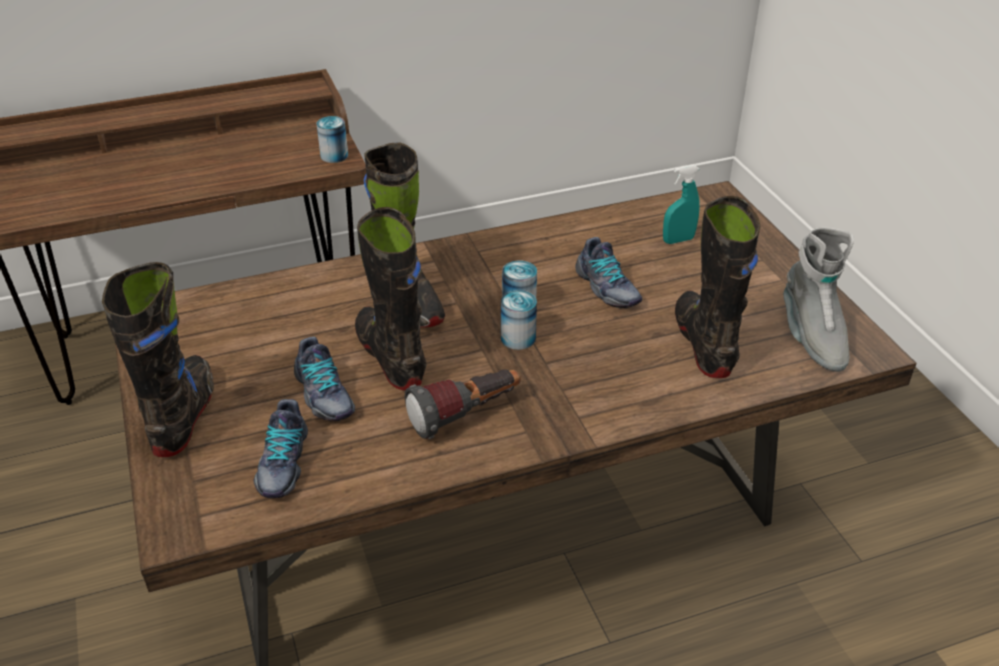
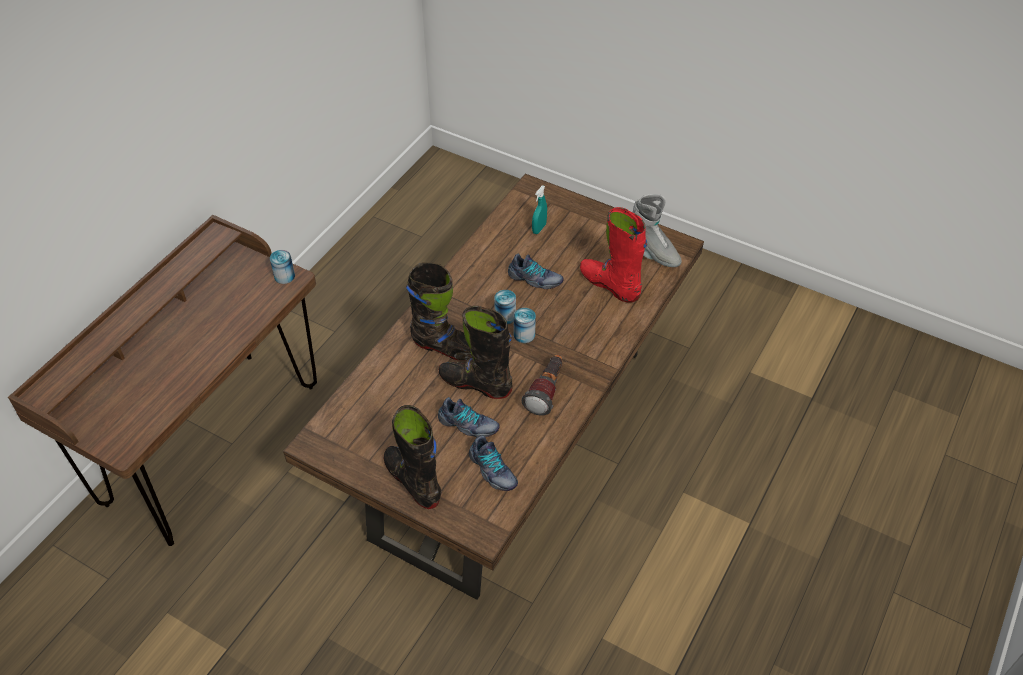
camera: 40 degrees left, 10 degrees up
black boot [675,196,760,378] -> red boot [580,207,647,303]

